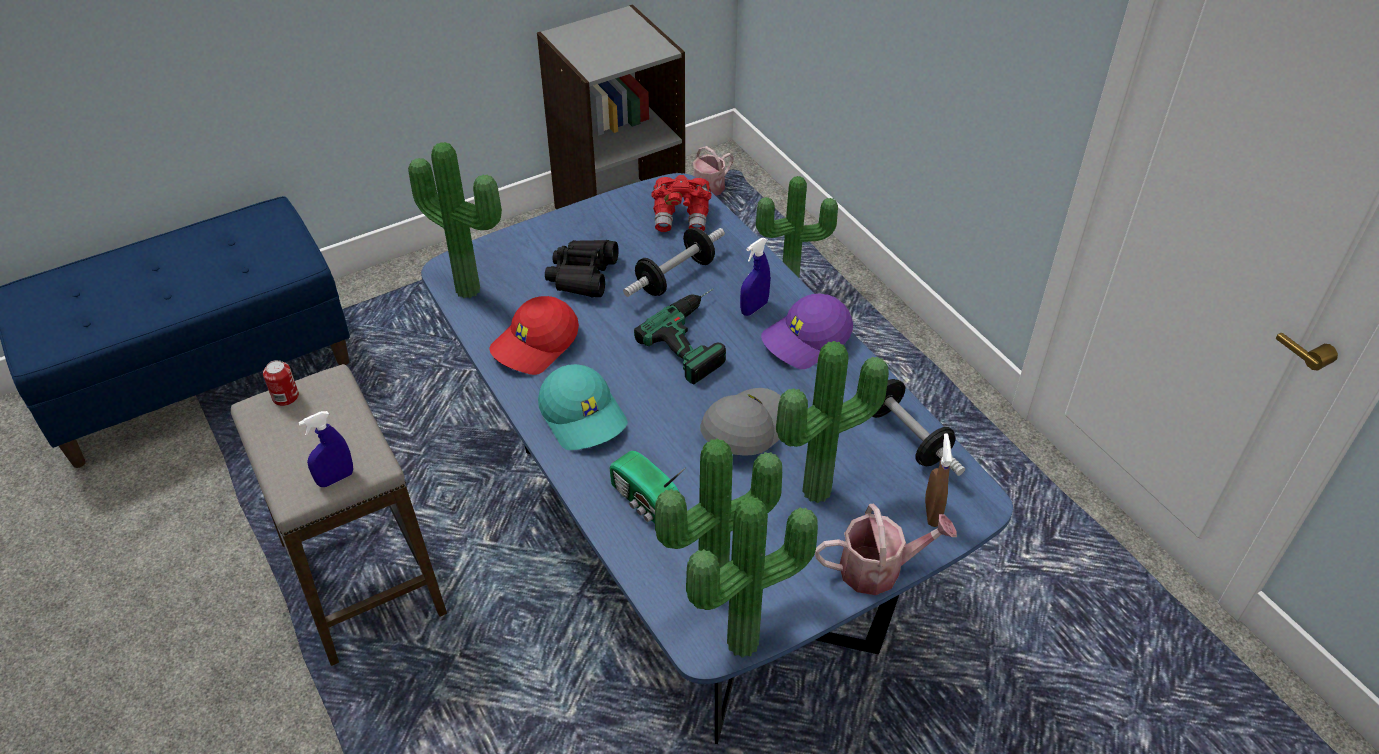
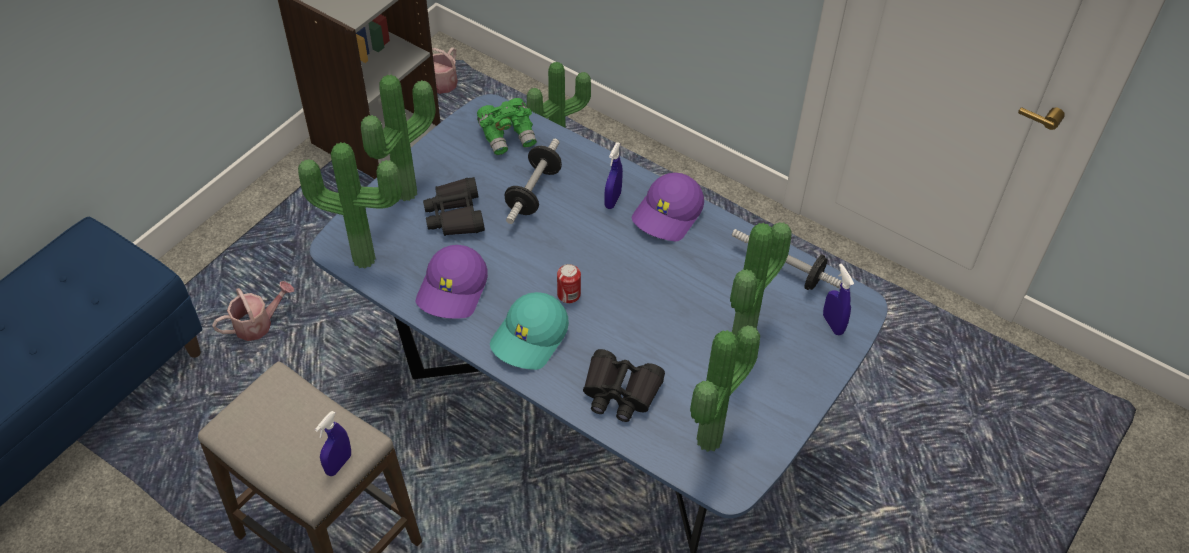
camera: 25 degrees left, 5 degrees up
can [263,360,299,406] -> can moved to [557,264,581,303]
red cap [490,296,579,375] -> purple cap [416,245,488,319]
turquoise cap [538,364,628,450] -> turquoise cap turned 90 degrees clockwise [490,292,569,370]
radio [610,451,686,523] -> black binoculars [583,349,665,422]
power drill [634,288,726,384] -> none
red binoculars [651,175,711,232] -> green binoculars [477,98,537,155]
potted plant [686,496,818,658] -> potted plant moved to [361,75,436,201]
grey cap [700,388,781,456] -> none
watering can [815,504,957,595] -> watering can moved to [212,281,294,341]
brown spray bottle [925,433,952,527] -> blue spray bottle [823,263,854,335]

